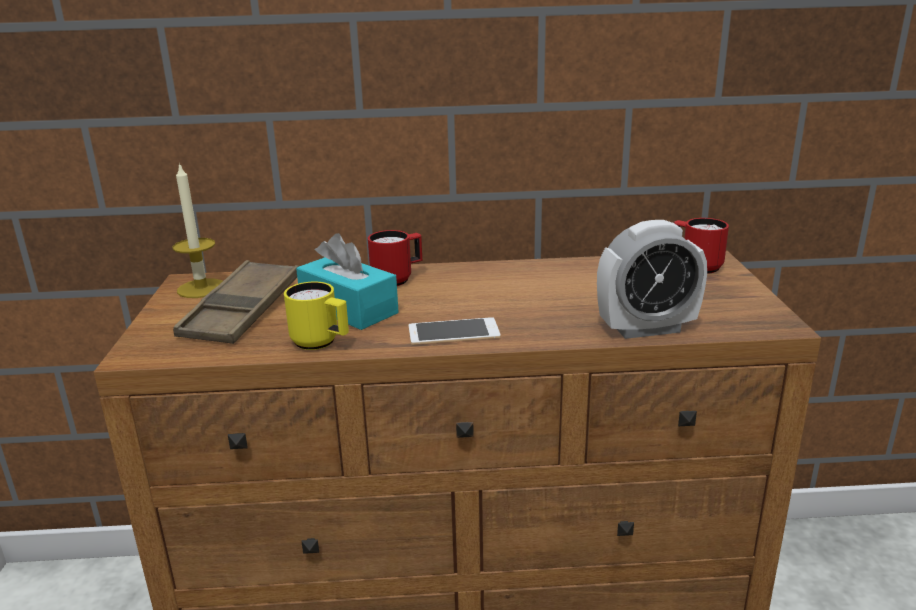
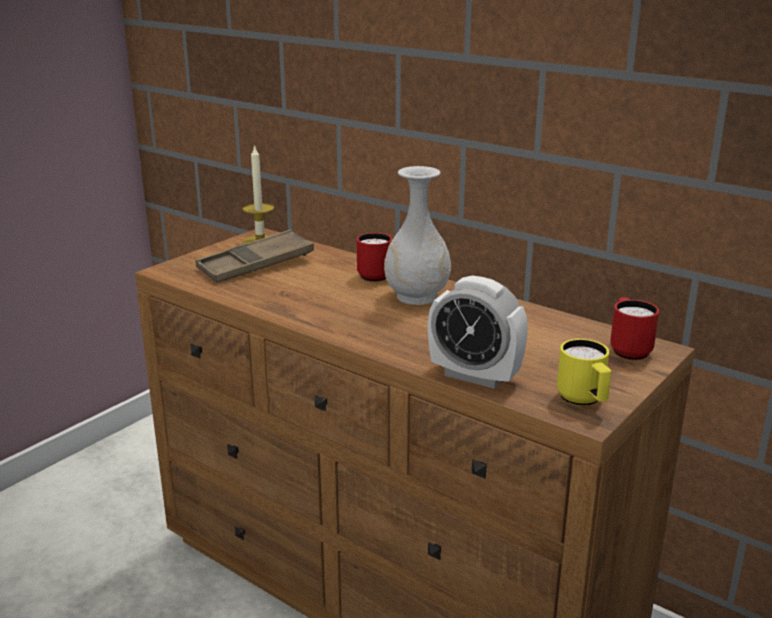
camera: 40 degrees right, 0 degrees up
yellow mug [284,281,349,350] -> yellow mug moved to [557,339,612,406]
turquoise tissue box [296,233,399,330] -> none
phone [408,317,501,345] -> none
none -> white vase [384,166,451,305]

